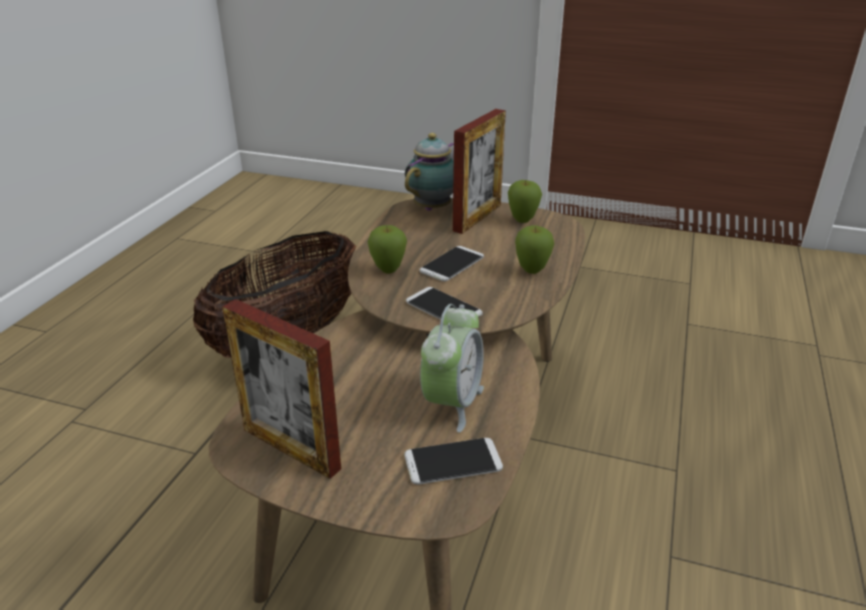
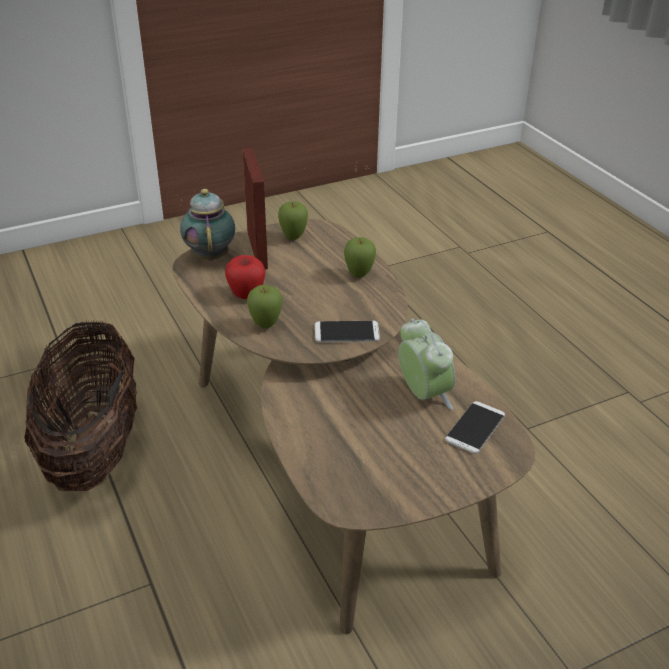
camera: 45 degrees left, 5 degrees up
picture frame [222,299,341,479] -> none
phone [420,246,484,282] -> none
none -> apple [225,255,265,299]

